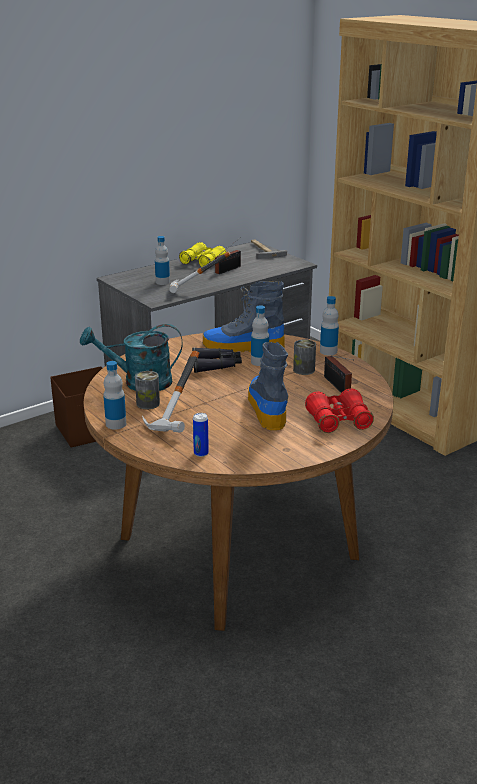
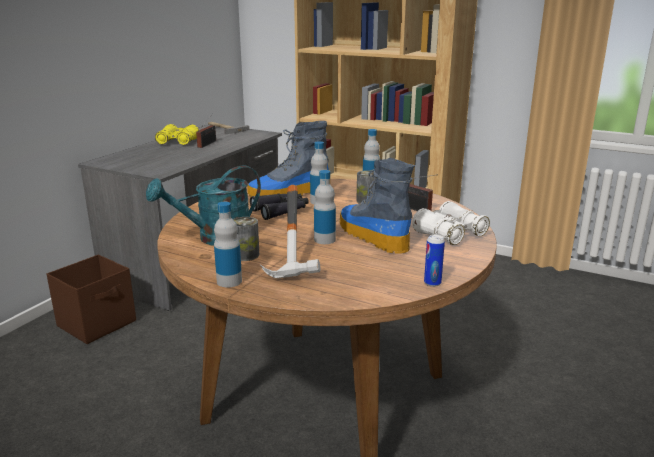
camera: 25 degrees left, 5 degrees down
bottle [155,236,170,285] -> bottle moved to [314,170,336,244]
hammer [169,252,230,293] -> none
can [193,413,209,457] -> can moved to [424,234,445,287]
red binoculars [305,389,374,433] -> white binoculars [412,201,490,245]

